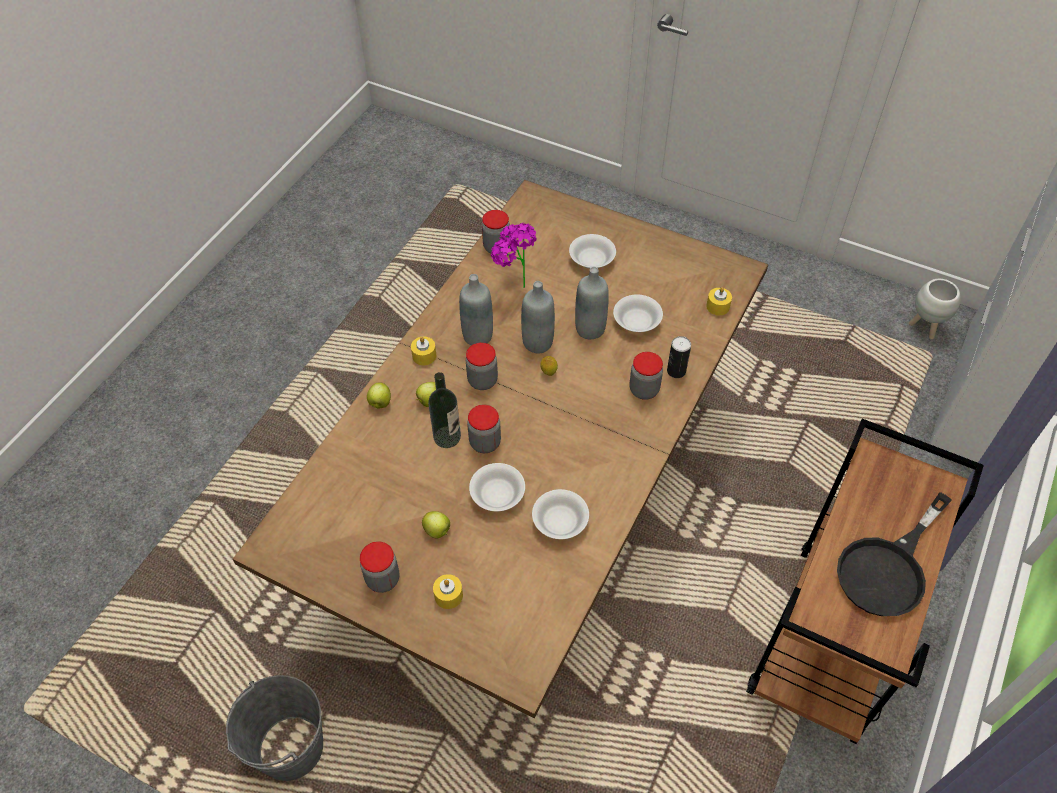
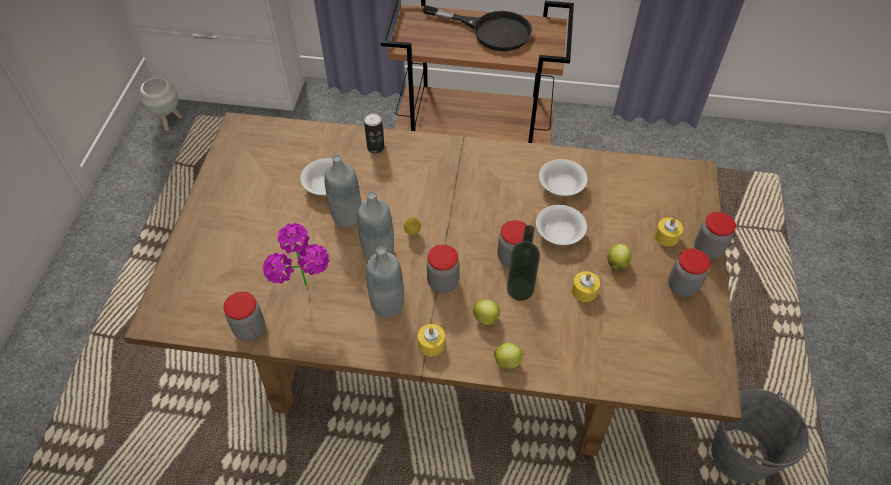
camera: 110 degrees left, 0 degrees up
white bowl [569,234,616,269] -> none
jar [630,352,663,400] -> jar moved to [694,212,736,259]
yellow candle [706,287,732,315] -> yellow candle moved to [572,271,600,302]

